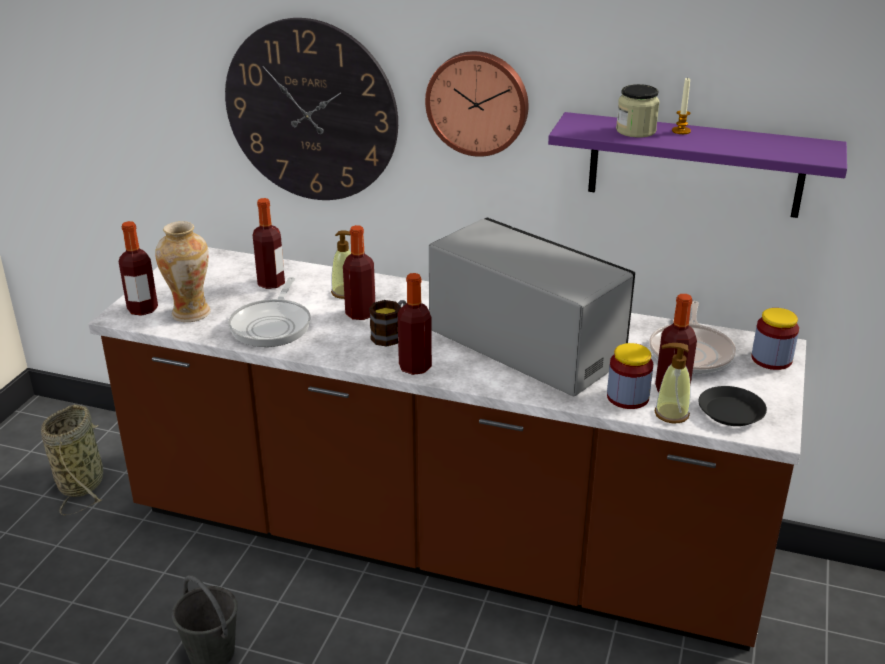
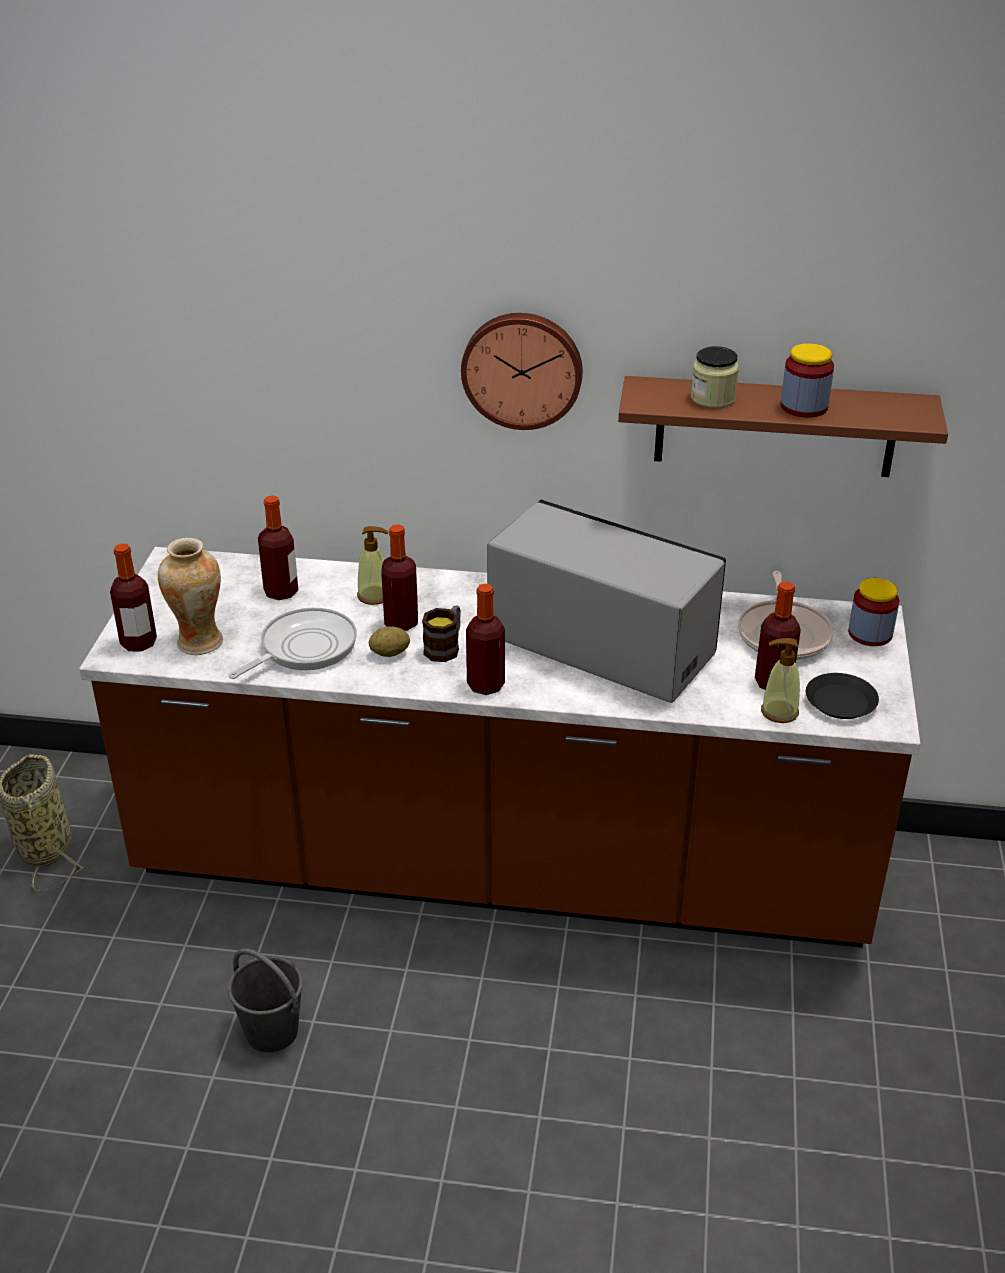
camera: 10 degrees left, 5 degrees up
wall clock [225,18,398,200] -> none
frying pan [228,277,311,347] -> frying pan turned 135 degrees counterclockwise [228,608,357,679]
purple shelf [548,112,847,218] -> brown shelf [618,376,948,477]
jar [607,343,653,409] -> jar moved to [781,343,834,418]
candle [672,78,691,134] -> none
none -> potato [369,627,410,657]

